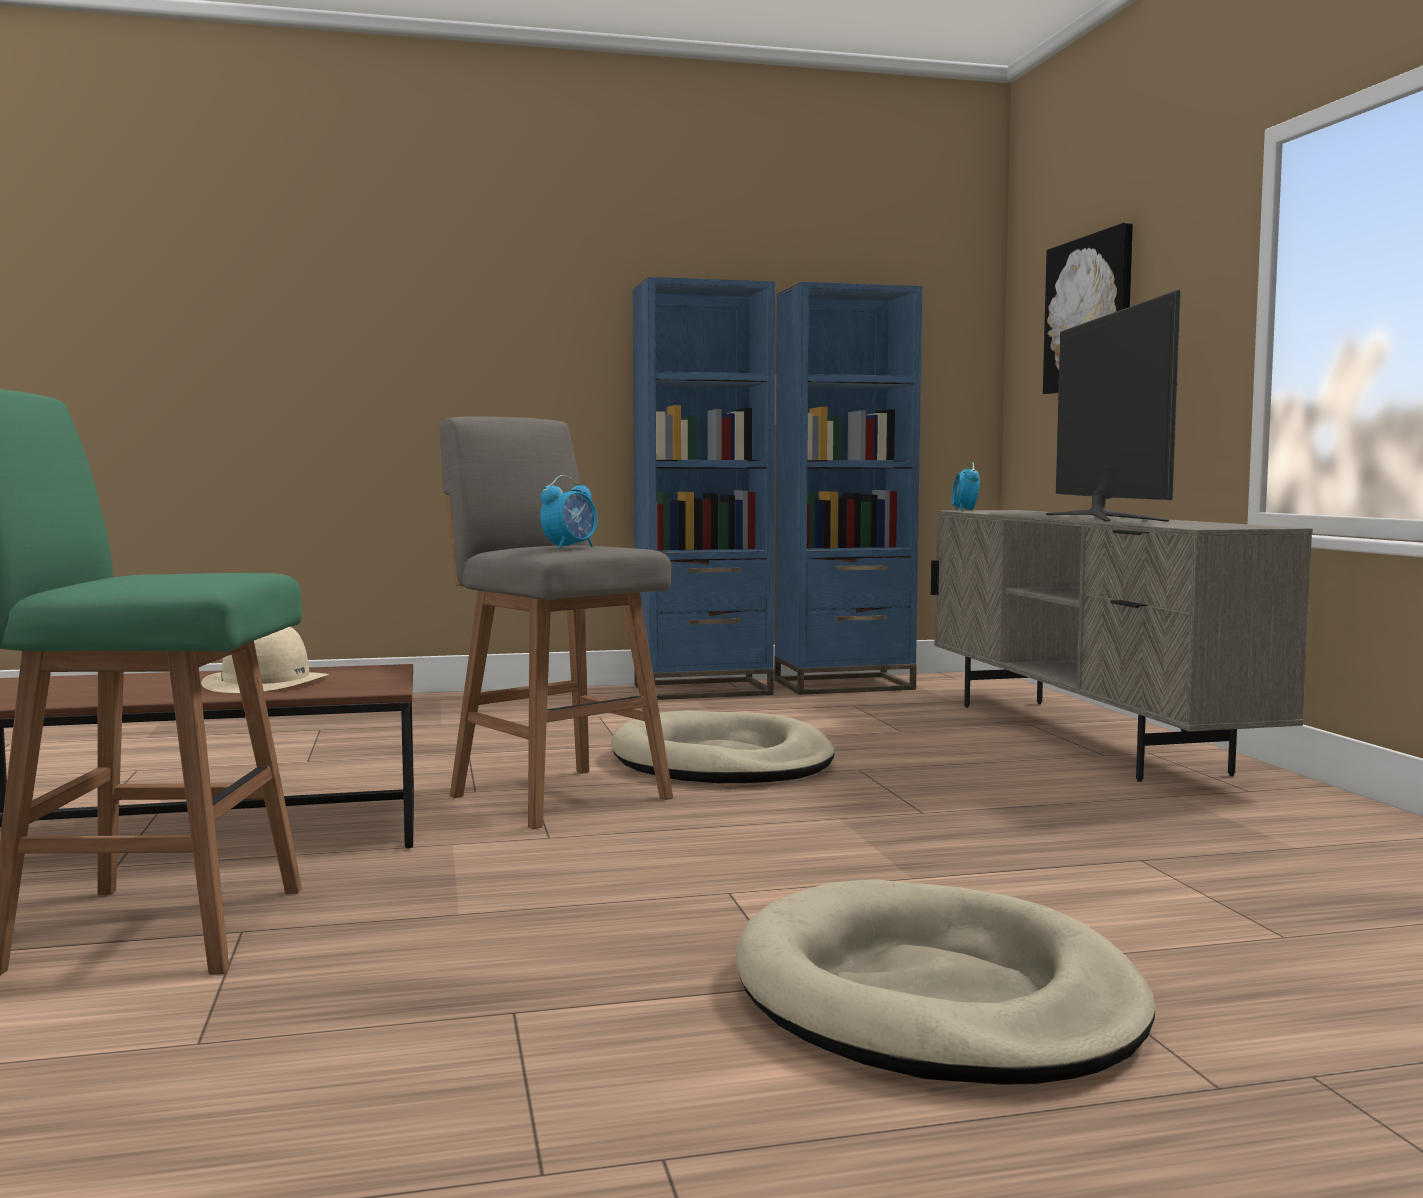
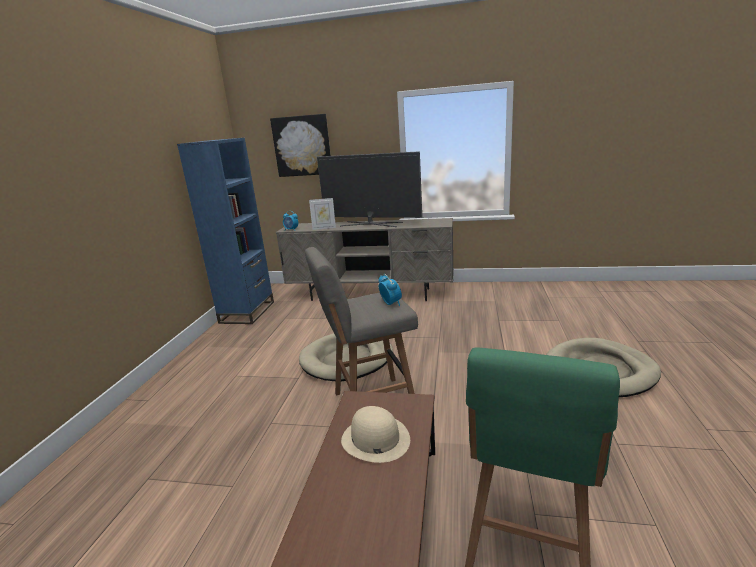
camera: 65 degrees left, 15 degrees up
blue bookcase [632,277,775,700] -> none
none -> picture frame [309,198,336,230]

